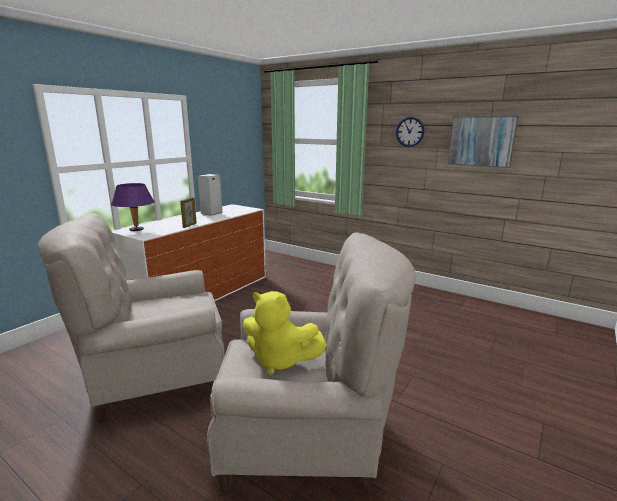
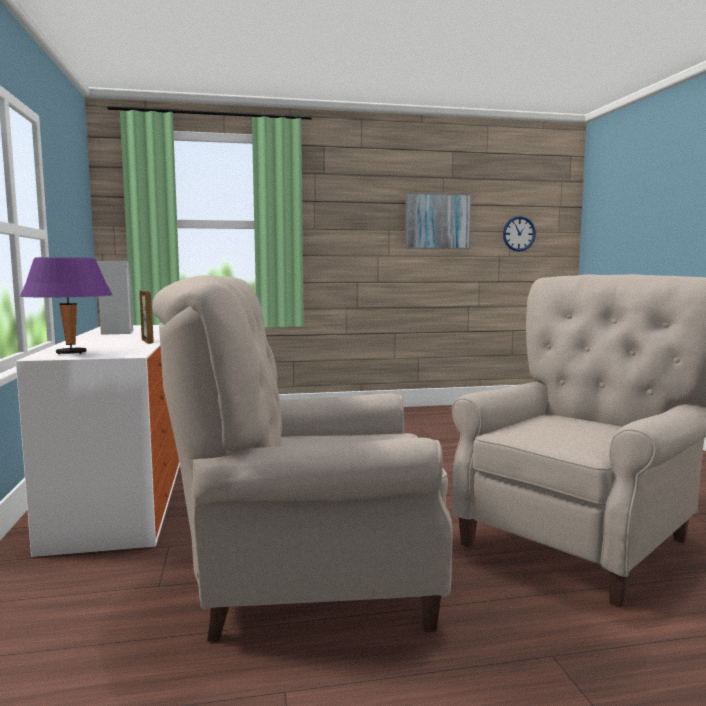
camera: 45 degrees left, 10 degrees down
beige armchair [38,213,225,421] -> beige armchair turned 60 degrees clockwise [152,275,453,642]
yellow plush toy [243,291,327,375] -> none
wall clock [396,117,424,147] -> wall clock moved to [503,216,536,252]

